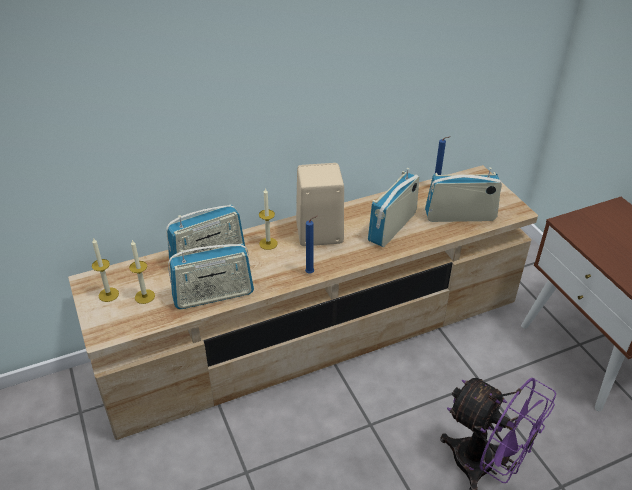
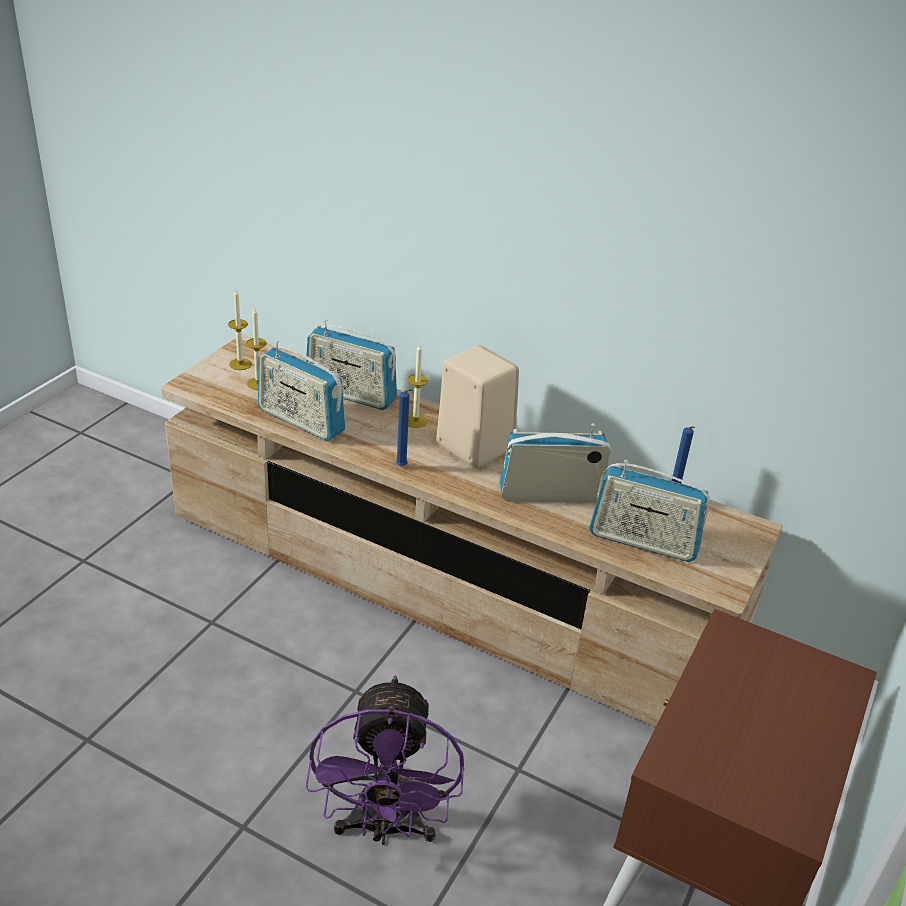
camera: 50 degrees right, 5 degrees down
radio [425,167,502,222] -> radio turned 150 degrees clockwise [589,459,710,562]

